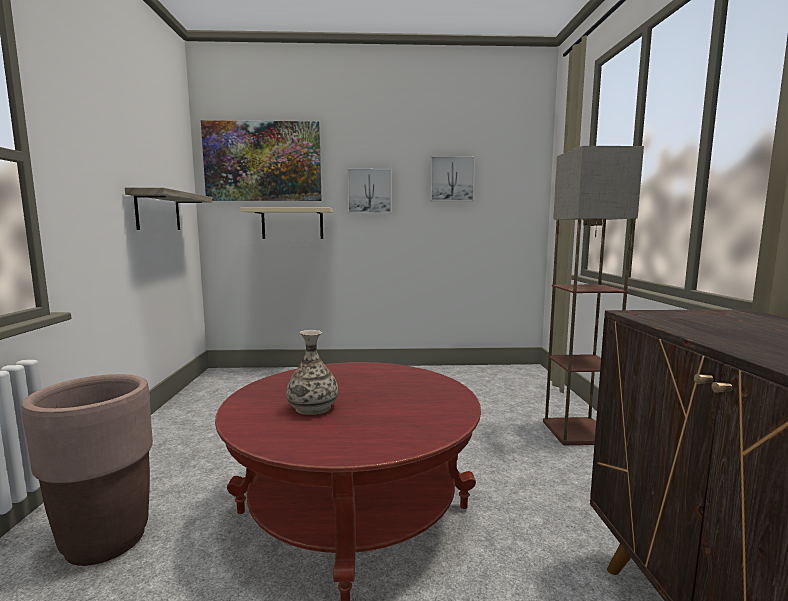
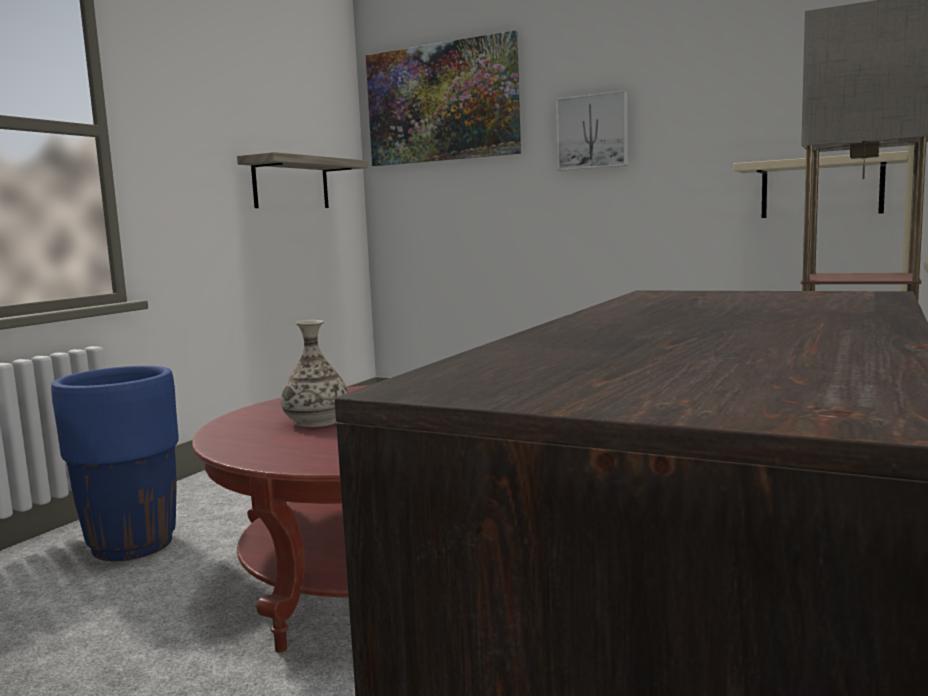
camera: 30 degrees right, 0 degrees up
brown planter [22,374,153,566] -> blue planter [51,366,179,561]
beige shelf [241,207,334,239] -> beige shelf moved to [733,151,908,218]
picture [430,156,475,202] -> none

